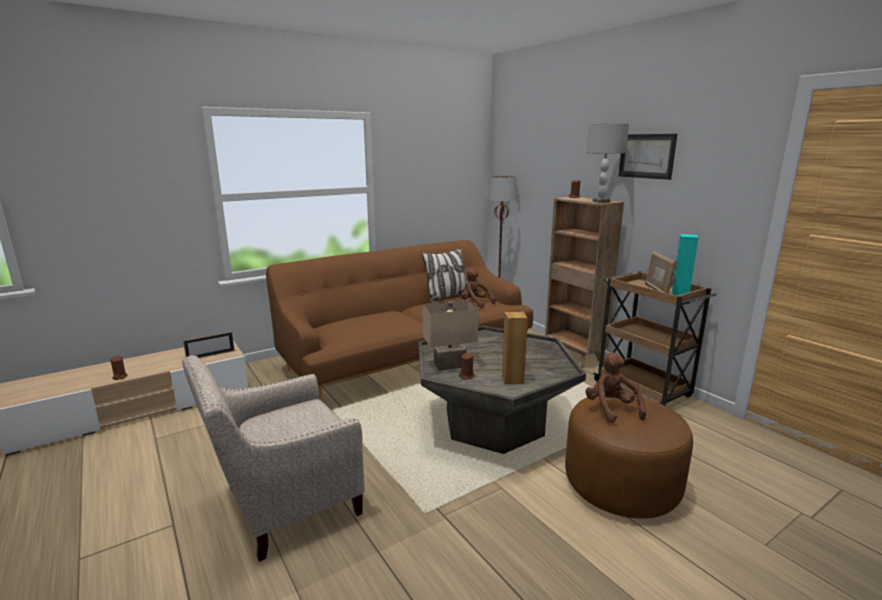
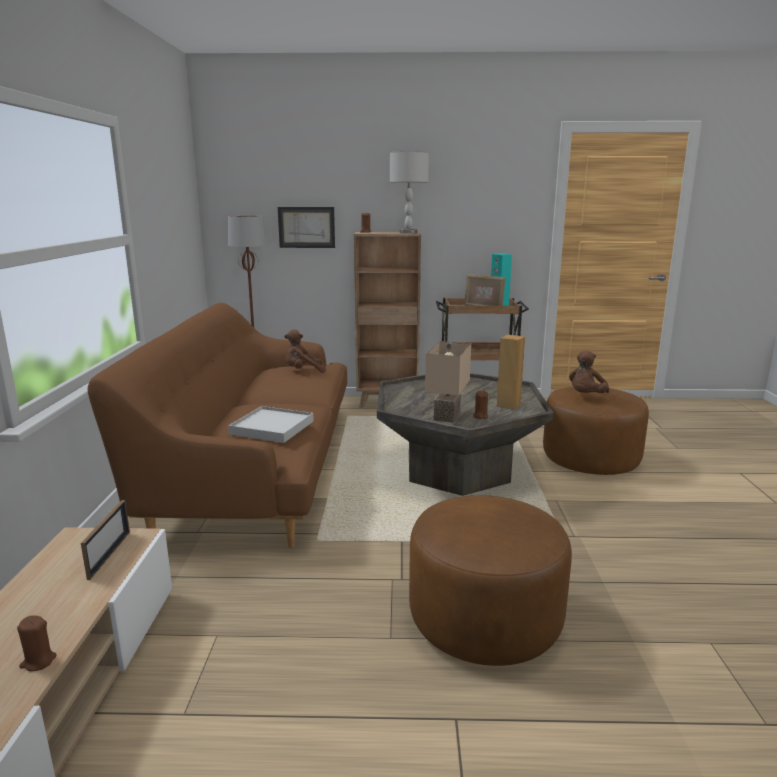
camera: 55 degrees left, 0 degrees up
beige armchair [182,355,365,562] -> brown ottoman [409,495,572,666]
pillow [422,248,467,303] -> none
brown plush toy [585,352,646,423] -> brown plush toy turned 75 degrees counterclockwise [569,351,609,393]
picture [618,134,677,180] -> picture moved to [278,207,335,248]
none -> white tray [228,406,314,443]

